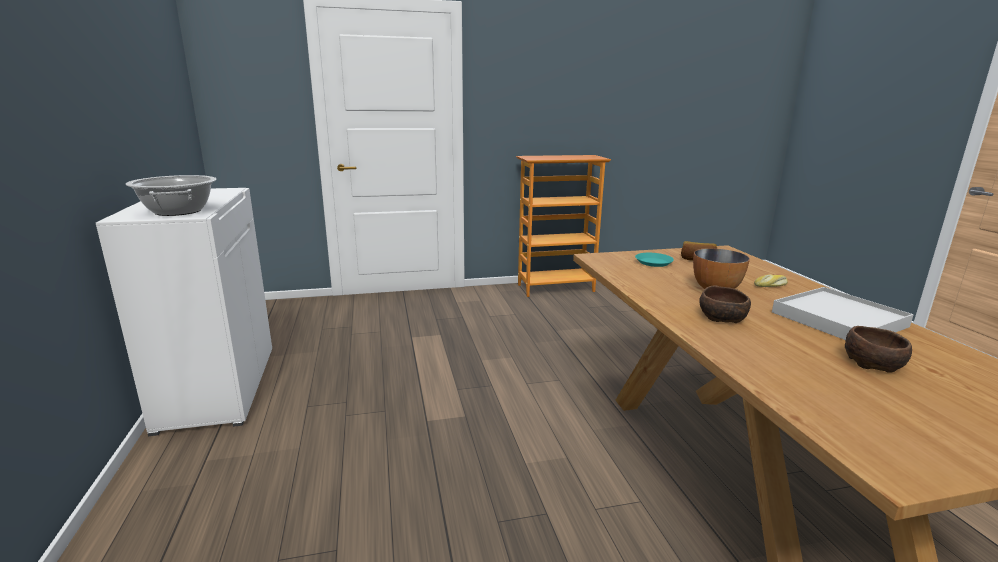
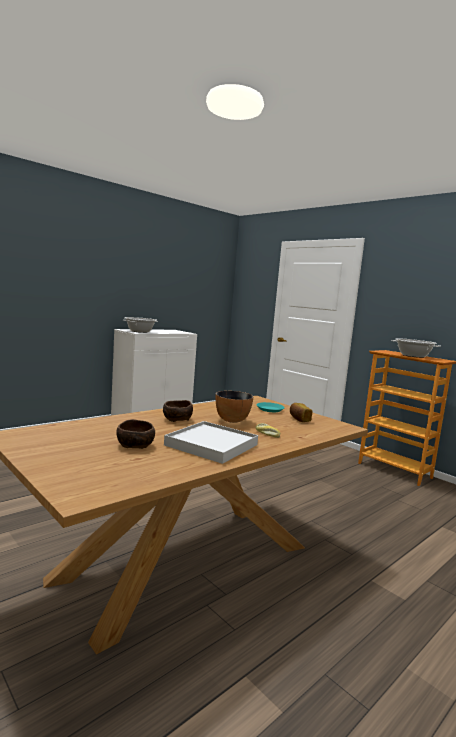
camera: 60 degrees right, 10 degrees down
none -> cooking pot [391,338,441,358]

